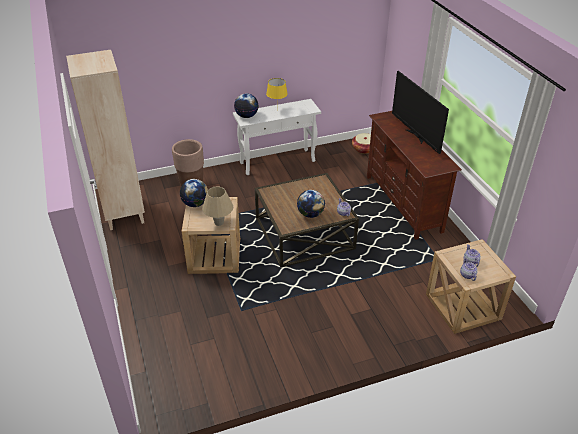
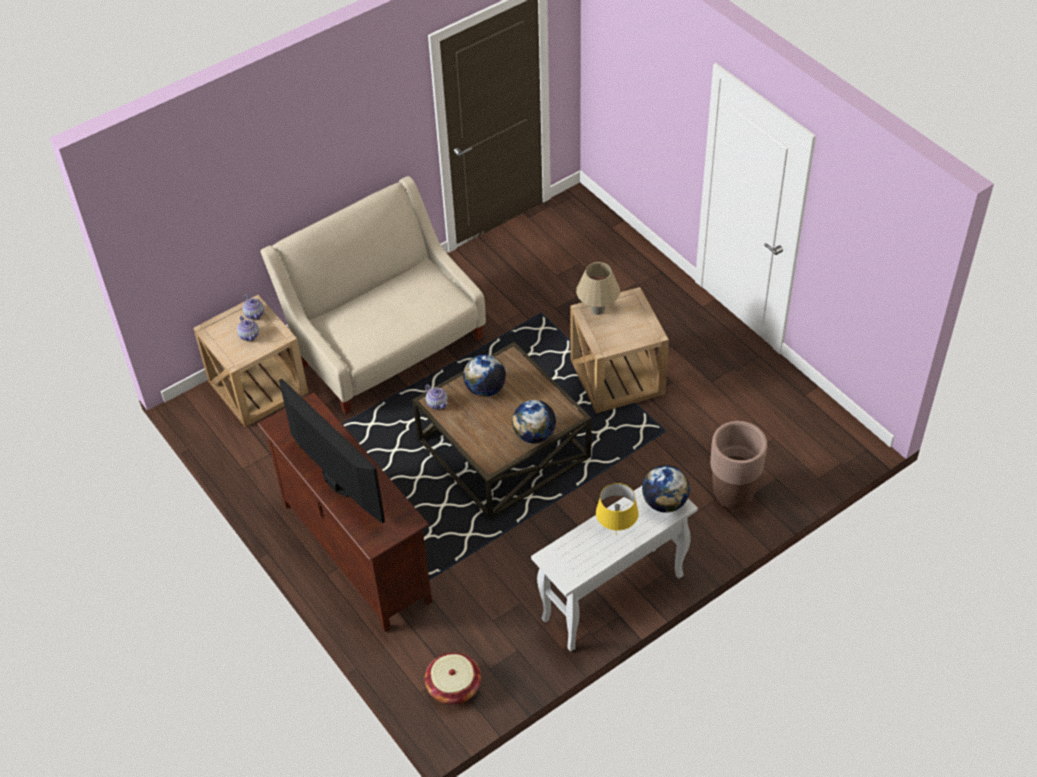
camera: 165 degrees right, 10 degrees up
beige bookcase [66,50,145,230] -> none
globe [180,179,208,207] -> globe moved to [512,400,556,444]
none -> beige sofa [260,176,486,414]

